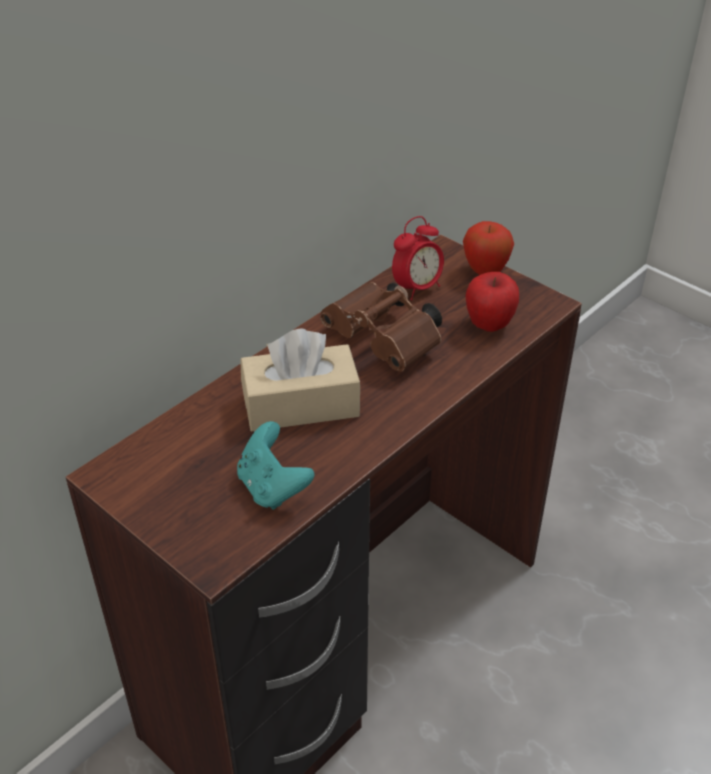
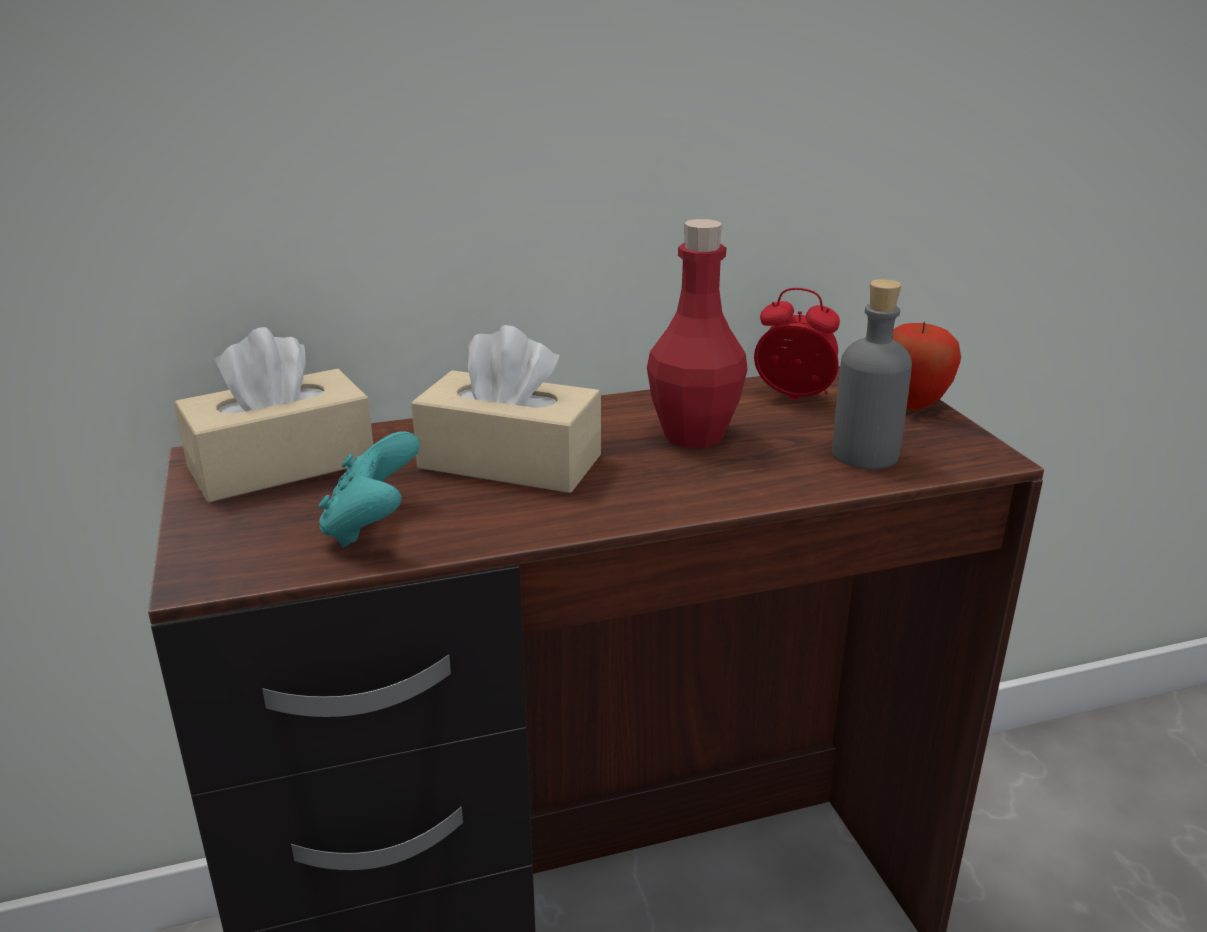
camera: 30 degrees right, 15 degrees down
brown binoculars [320,282,442,372] -> red bottle [647,219,748,448]
alarm clock [392,216,444,300] -> alarm clock turned 150 degrees counterclockwise [754,288,840,401]
apple [466,272,519,332] -> grey bottle [832,279,912,469]
none -> beige tissue box [174,327,373,502]

